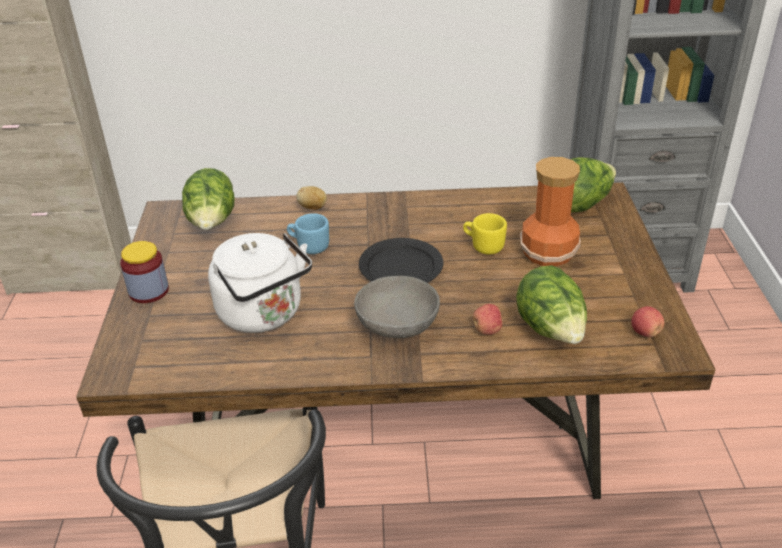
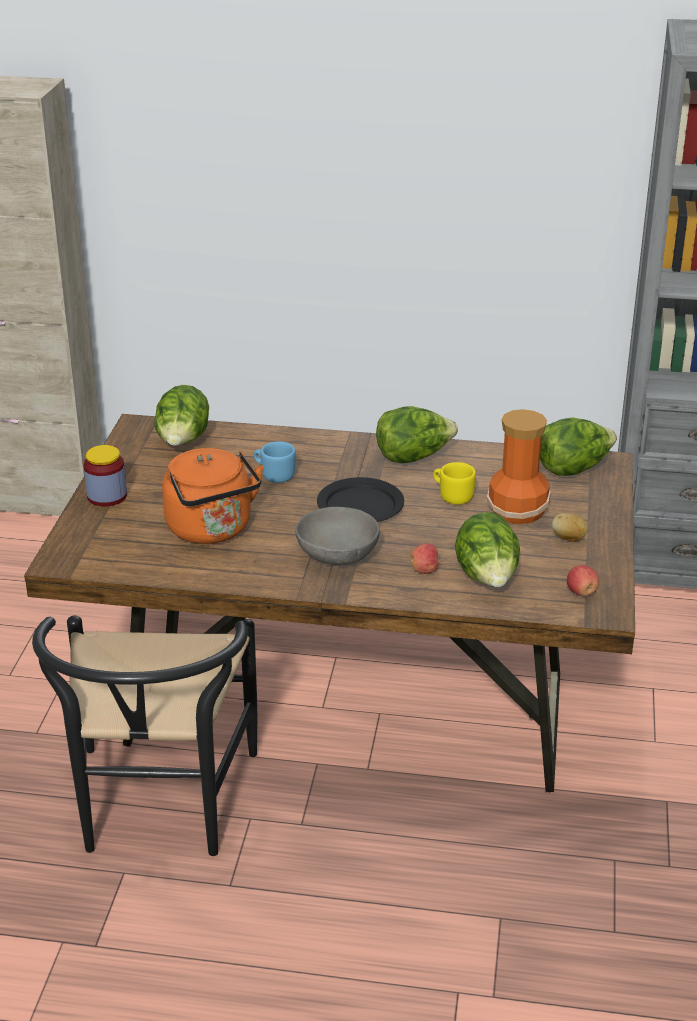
camera: 10 degrees right, 5 degrees down
white kettle [208,233,312,333] -> orange kettle [162,448,264,544]
potato [296,186,327,210] -> potato moved to [552,513,588,542]
none -> lettuce [376,406,458,463]

